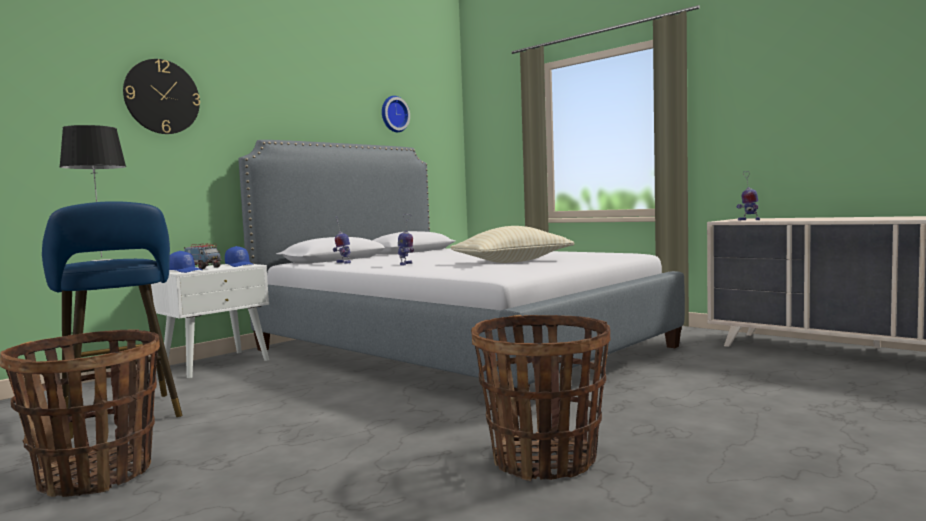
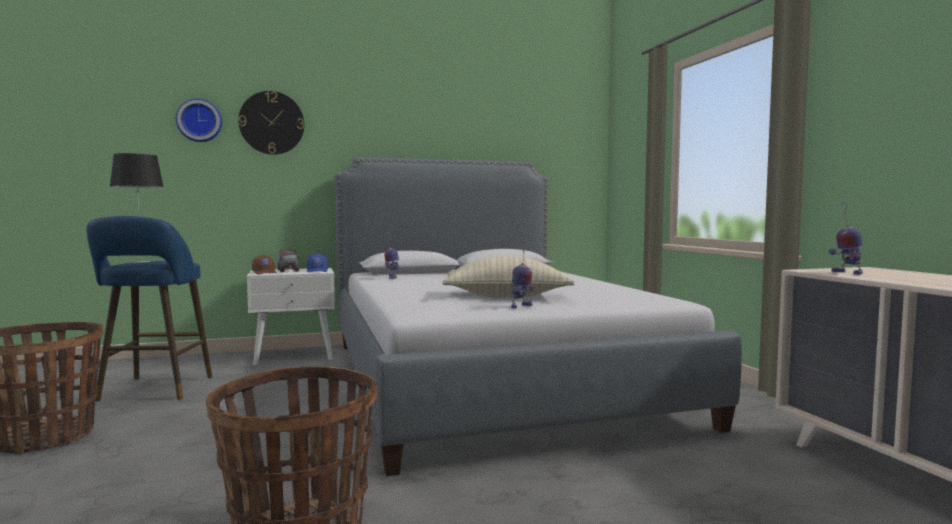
camera: 30 degrees right, 0 degrees up
blue cap [169,251,203,273] -> brown cap [252,255,277,274]
wall clock [382,96,410,132] -> wall clock moved to [176,99,222,142]
toy robot [398,214,414,265] -> toy robot moved to [511,242,535,308]

